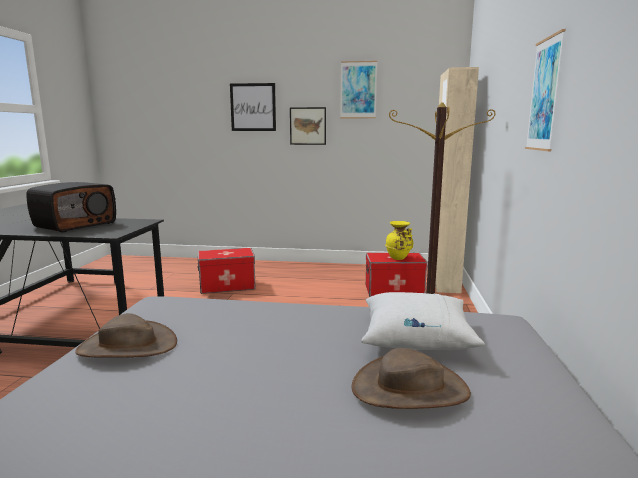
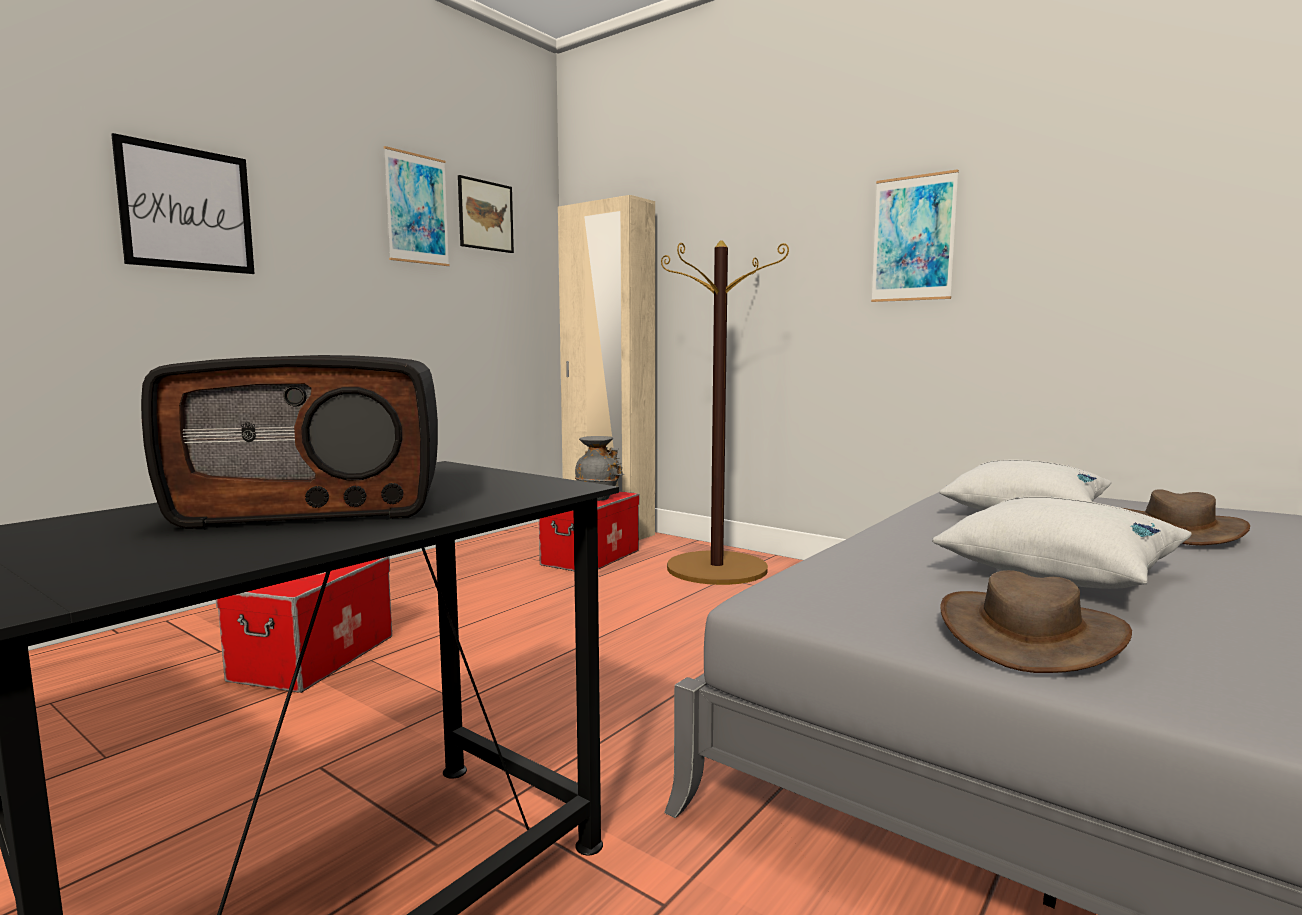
camera: 60 degrees left, 5 degrees down
radio [27,182,116,232] -> radio turned 105 degrees clockwise [141,355,438,529]
picture [290,107,326,145] -> picture moved to [458,175,514,253]
yellow vase [385,221,413,260] -> grey vase [575,436,624,501]
none -> grey pillow [932,496,1192,589]

